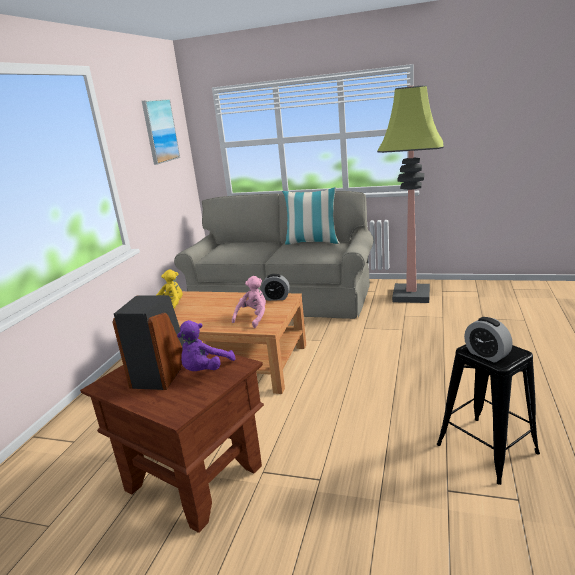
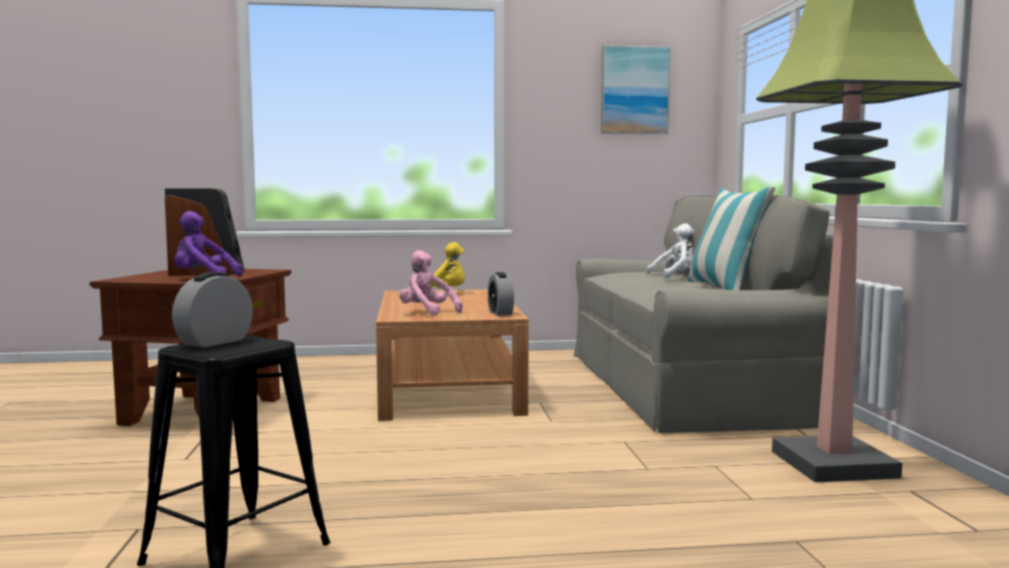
camera: 65 degrees right, 15 degrees down
pink plush toy [232,276,266,328] -> pink plush toy turned 150 degrees counterclockwise [399,250,463,316]
none -> white plush toy [646,223,694,279]

